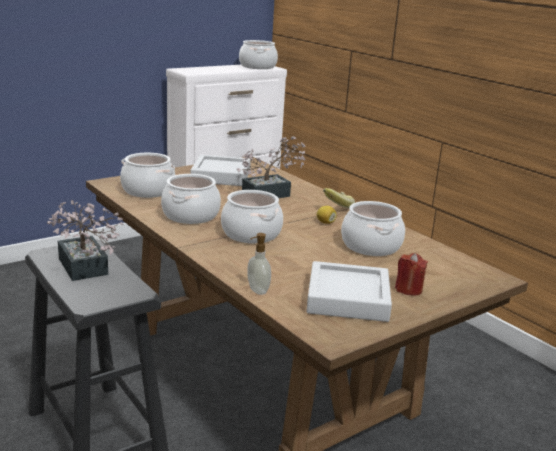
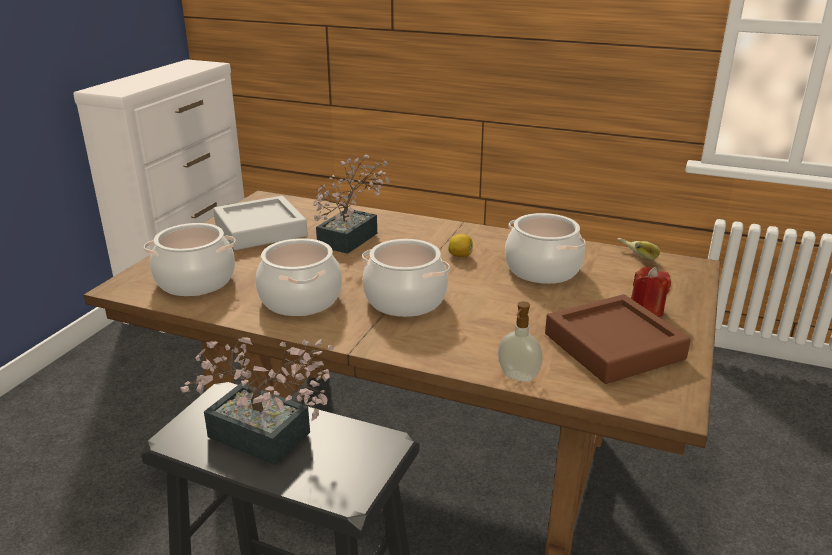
camera: 30 degrees left, 5 degrees up
cooking pot [239,40,278,69] -> none
grey tray [307,261,392,322] -> brown tray [545,294,691,384]
banana [323,188,355,208] -> banana moved to [617,238,660,260]

